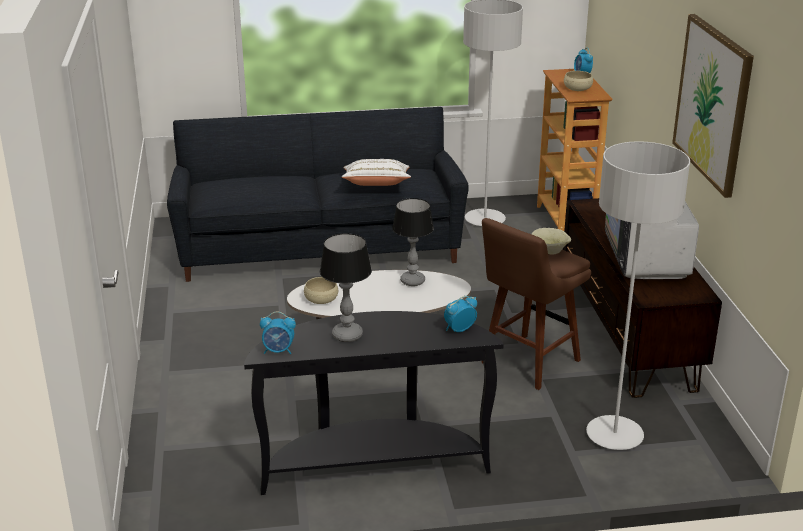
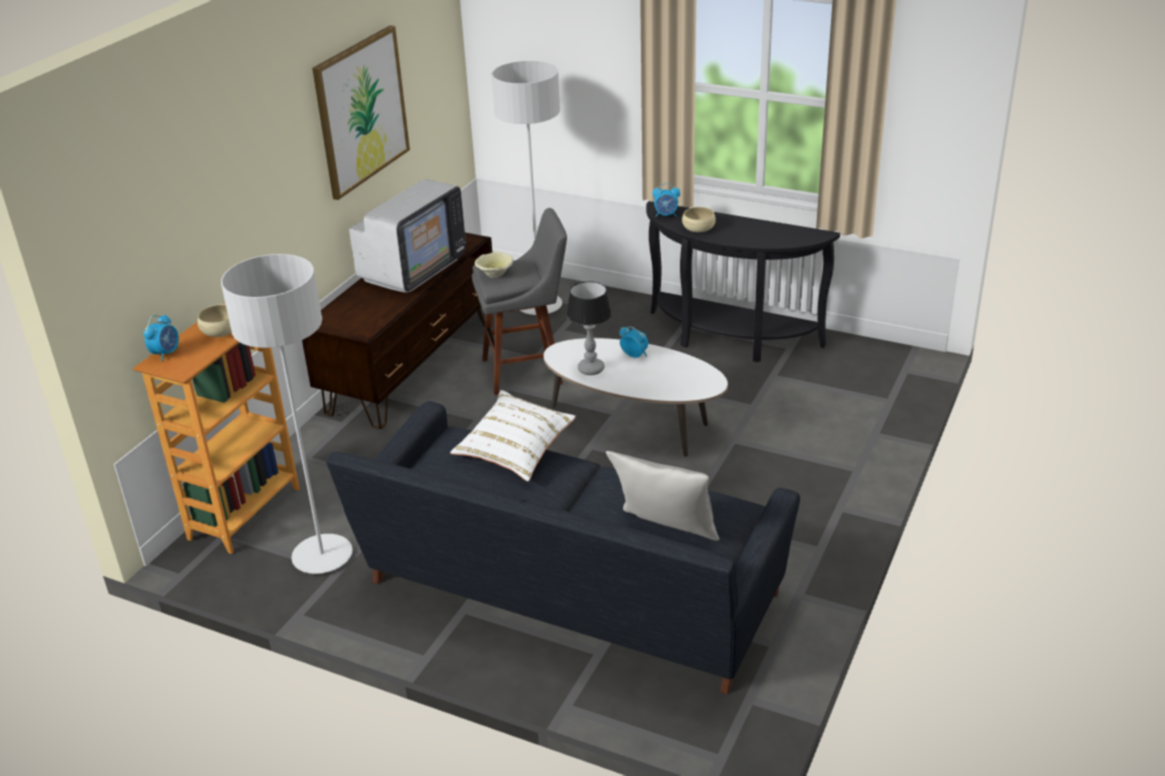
camera: 145 degrees left, 5 degrees up
alarm clock [260,311,296,354] -> alarm clock moved to [619,327,648,358]
beige bowl [304,277,338,304] -> beige bowl moved to [682,207,716,232]
table lamp [320,233,372,342] -> none
brown stool [481,218,591,390] -> grey stool [472,208,567,395]
none -> grey pillow [606,451,719,541]

